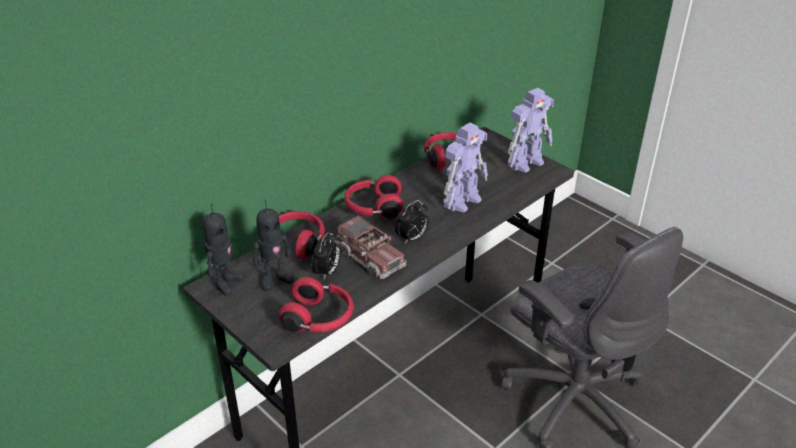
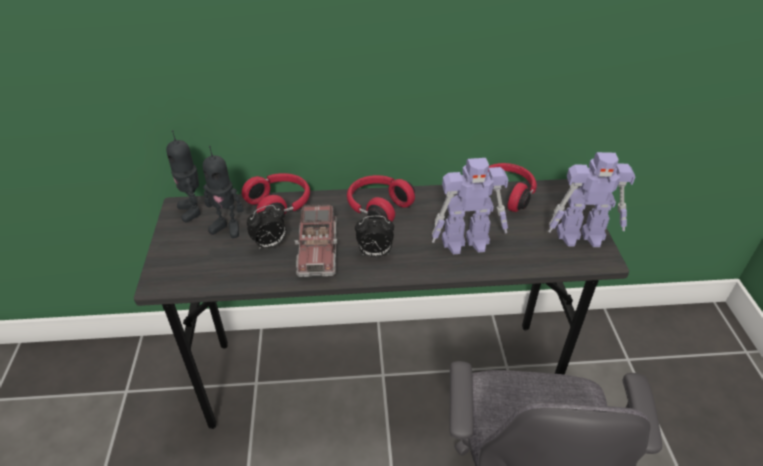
camera: 40 degrees right, 5 degrees up
toy robot [203,204,244,296] -> toy robot turned 90 degrees clockwise [166,130,201,223]
red headphones [279,277,354,333] -> none

